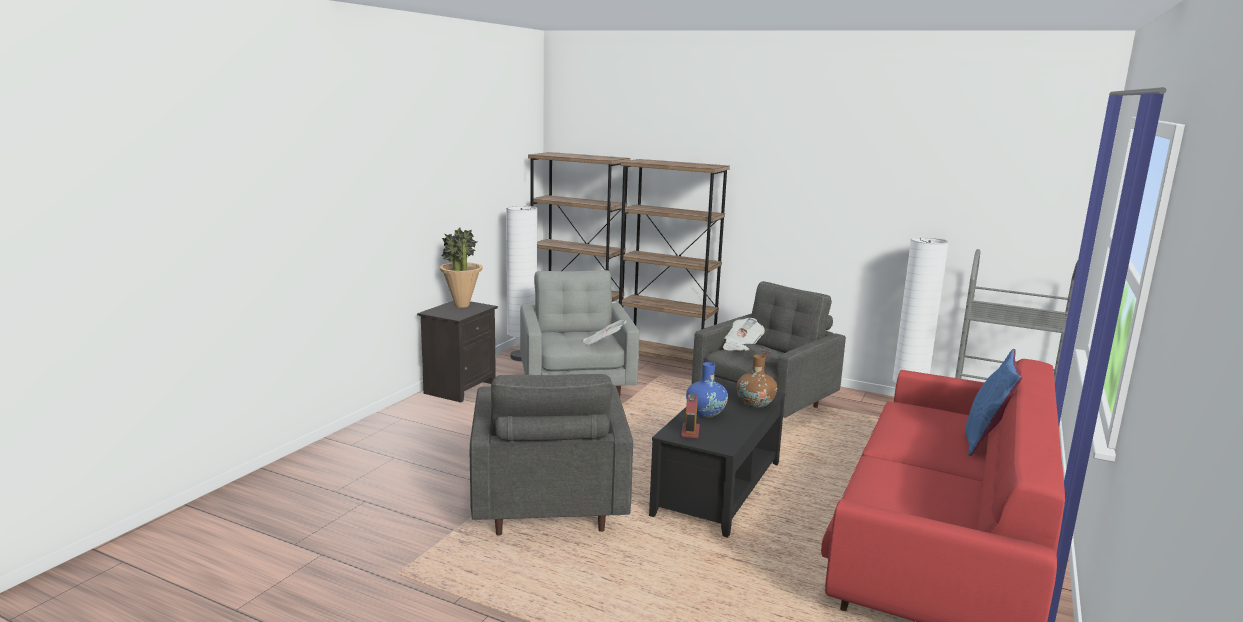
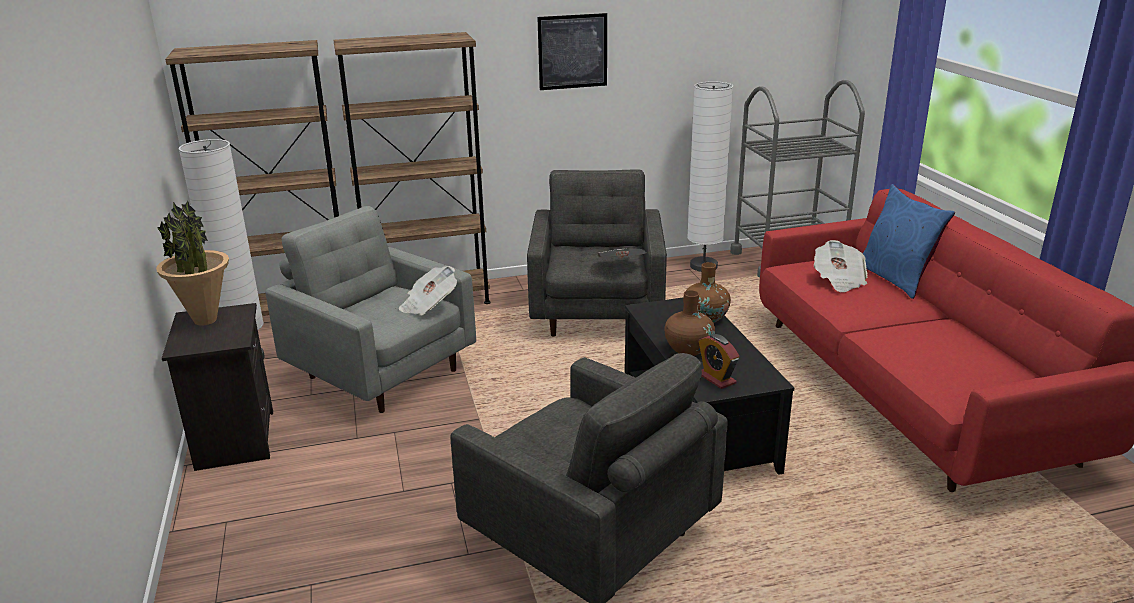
camera: 40 degrees left, 10 degrees up
blue vase [686,362,728,418] -> brown vase [665,290,715,356]
newspaper [723,318,765,351] -> newspaper moved to [813,240,868,292]
none -> picture [537,13,607,90]

